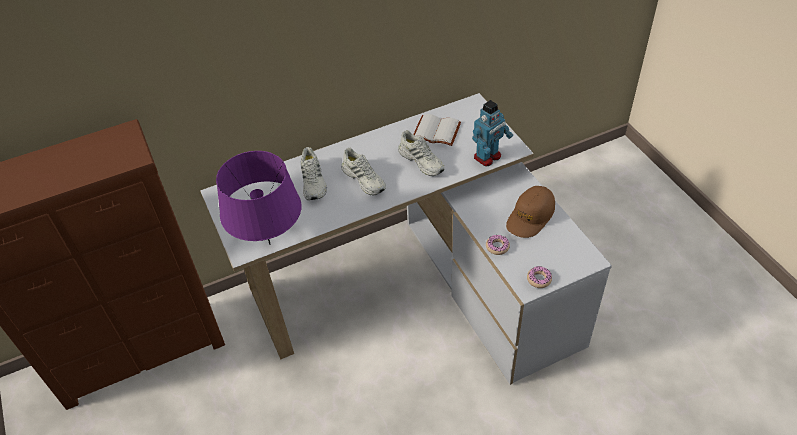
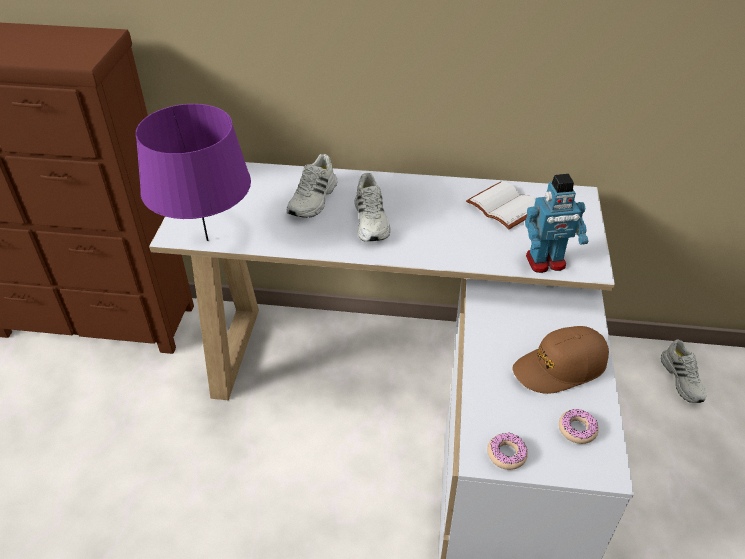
camera: 30 degrees right, 5 degrees down
white shoe [398,130,445,176] -> white shoe moved to [661,339,706,403]
donut [486,235,510,255] -> donut moved to [559,409,599,444]

